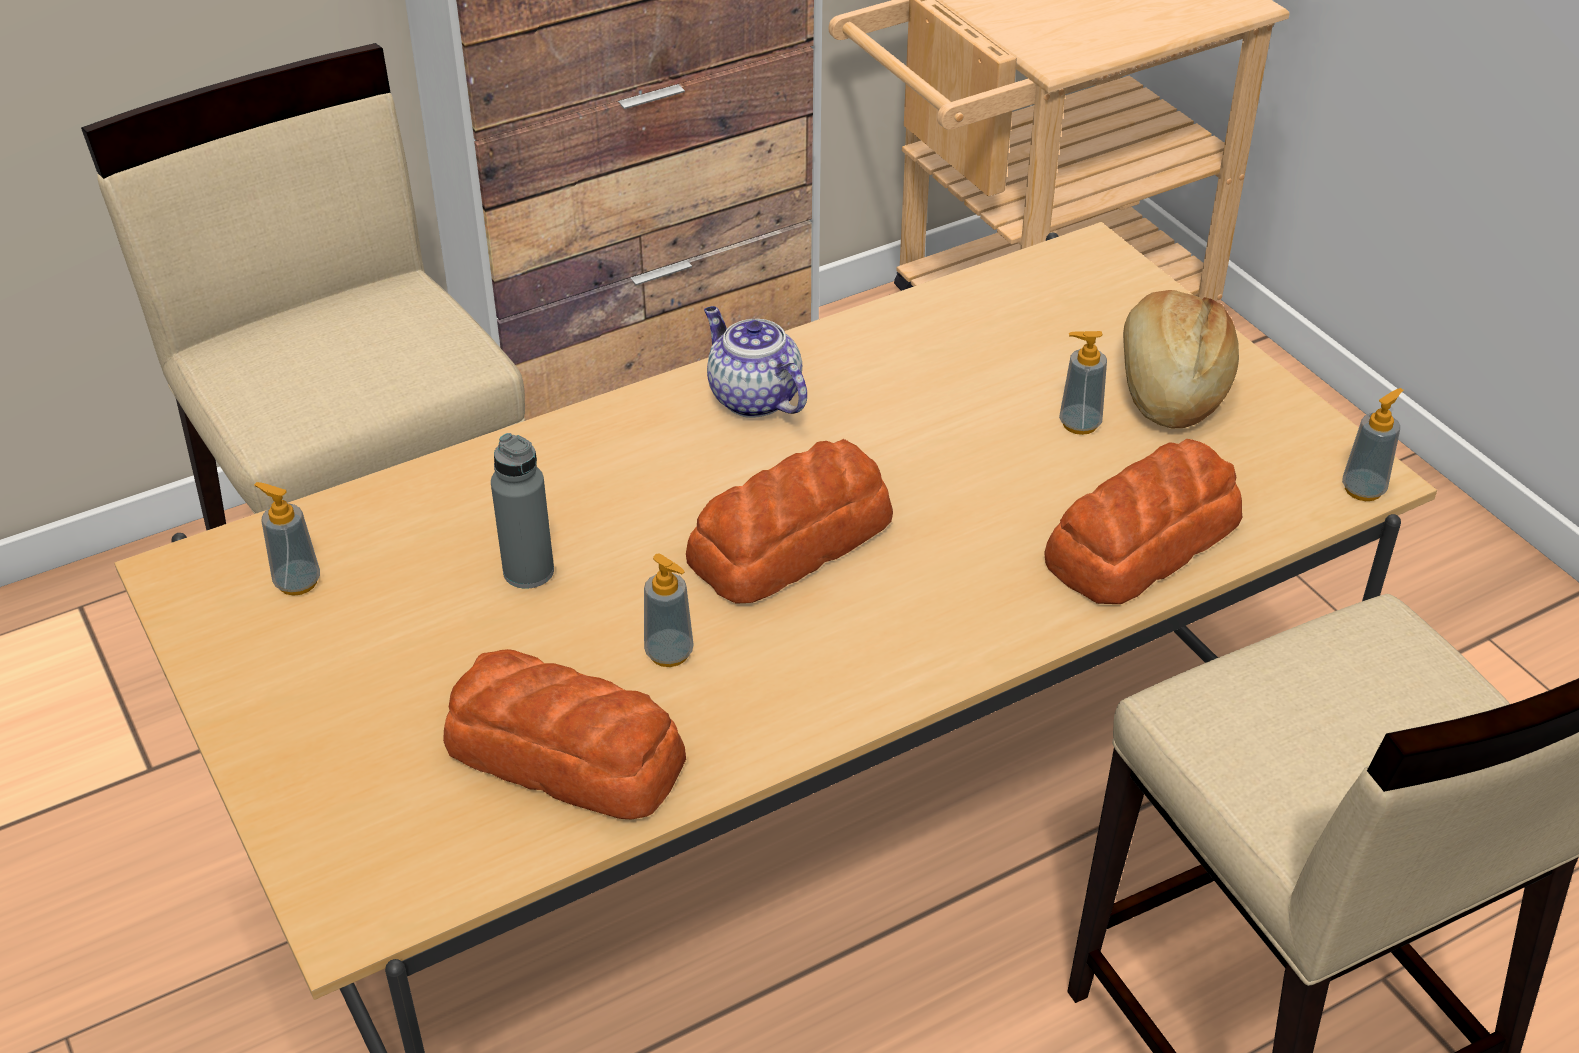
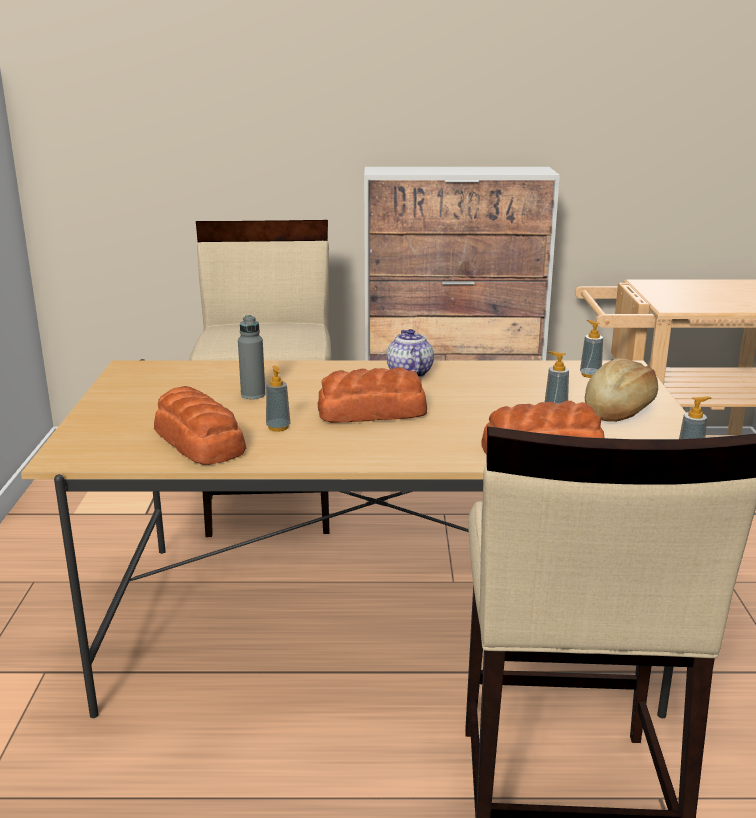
camera: 30 degrees right, 20 degrees down
soap dispenser [254,482,320,596] -> soap dispenser moved to [580,320,603,378]

